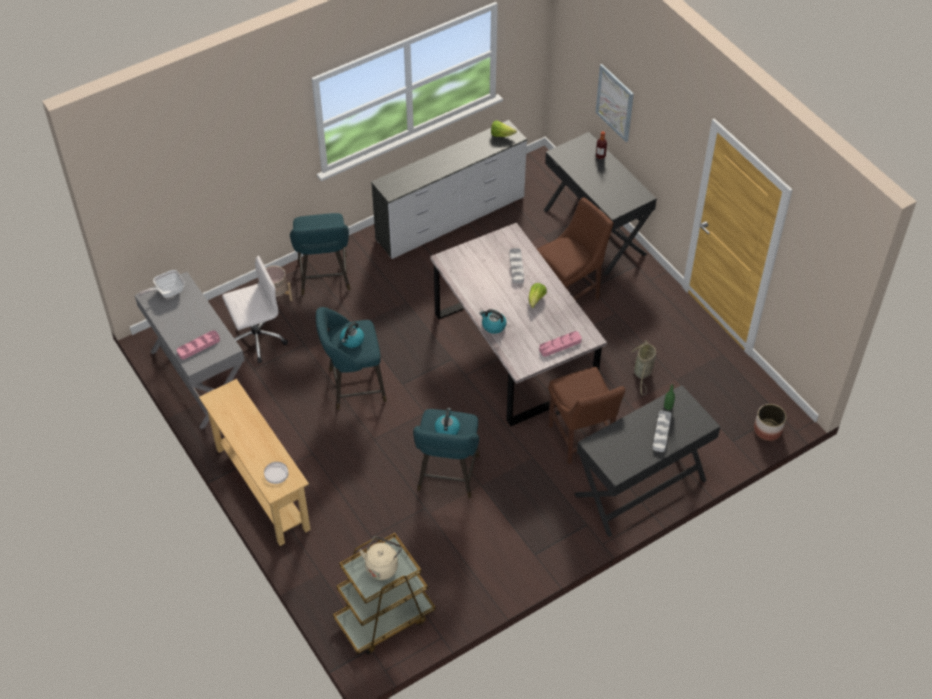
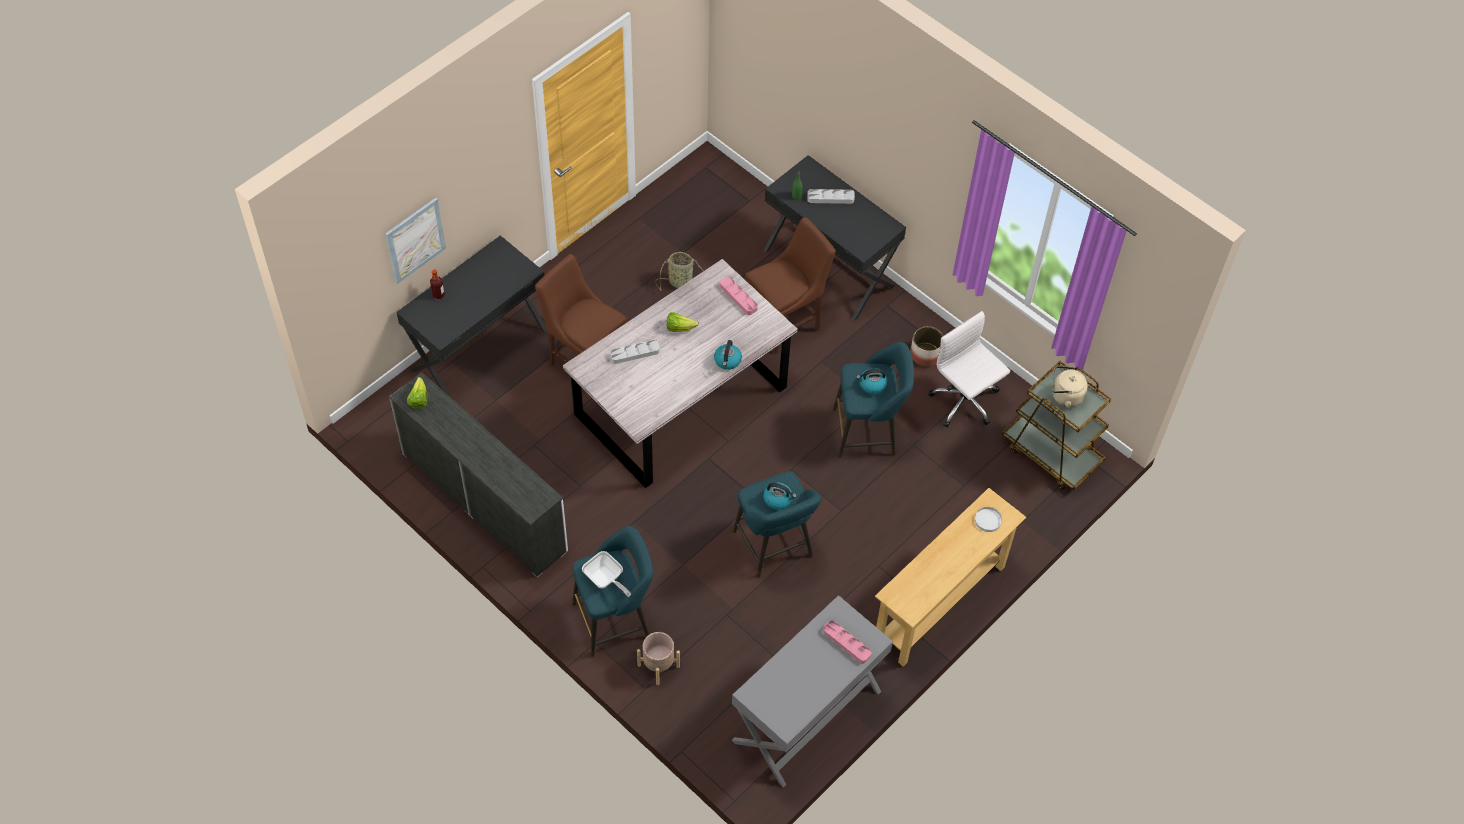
camera: 105 degrees left, 5 degrees up
frying pan [138,270,185,298] -> frying pan moved to [582,551,631,597]
white office chair [222,255,288,363] -> white office chair moved to [929,311,1010,427]
planter [754,404,786,441] -> planter moved to [910,326,943,366]

